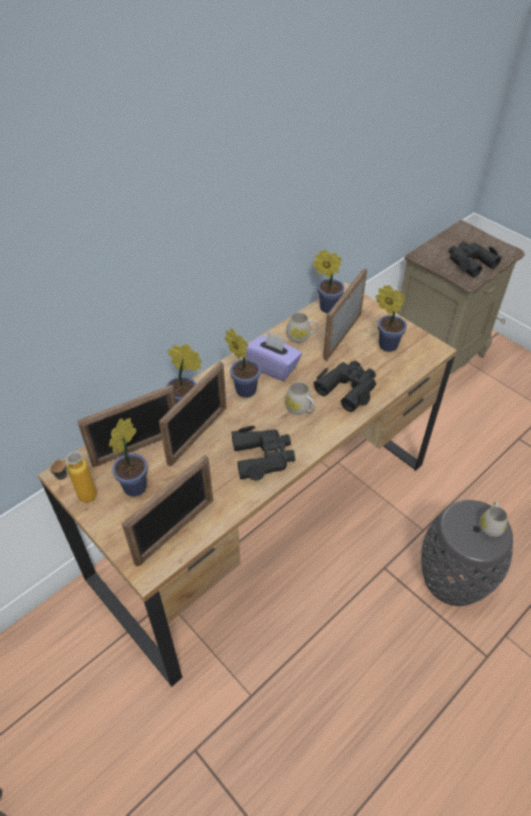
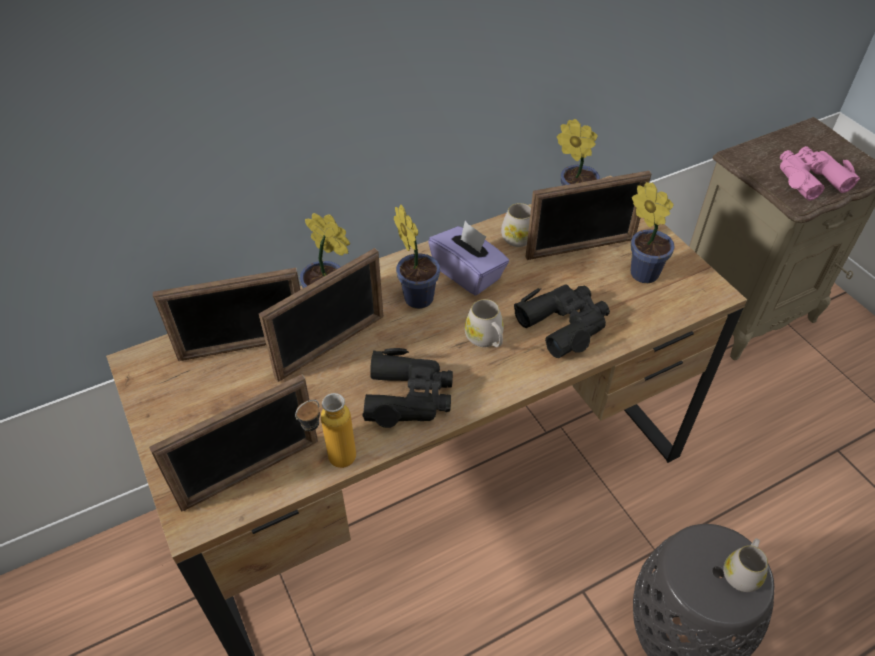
camera: 15 degrees right, 0 degrees up
bottle [50,452,97,503] -> bottle moved to [295,393,356,468]
potted plant [109,418,148,497] -> none
picture frame [323,268,367,361] -> picture frame turned 150 degrees counterclockwise [525,171,652,260]
black binoculars [448,241,502,278] -> pink binoculars [780,146,860,201]

